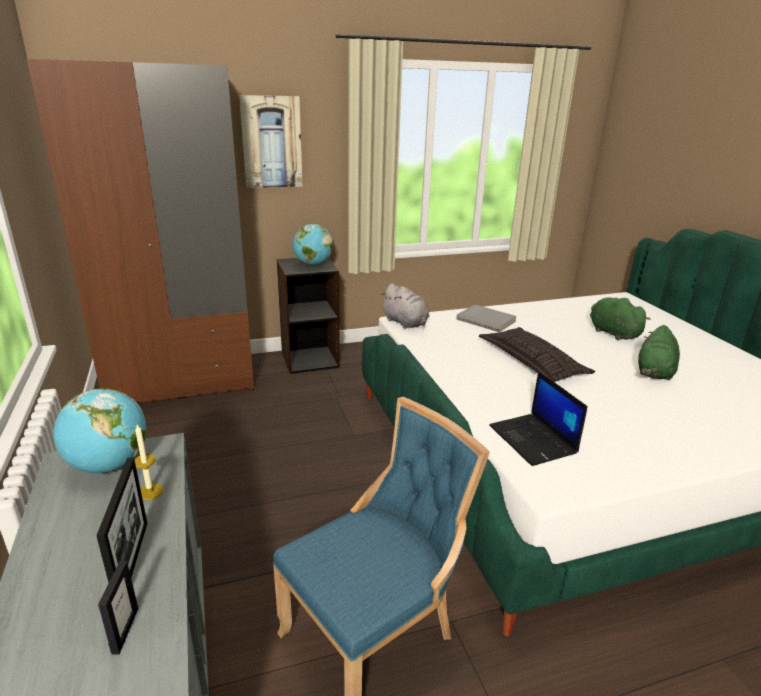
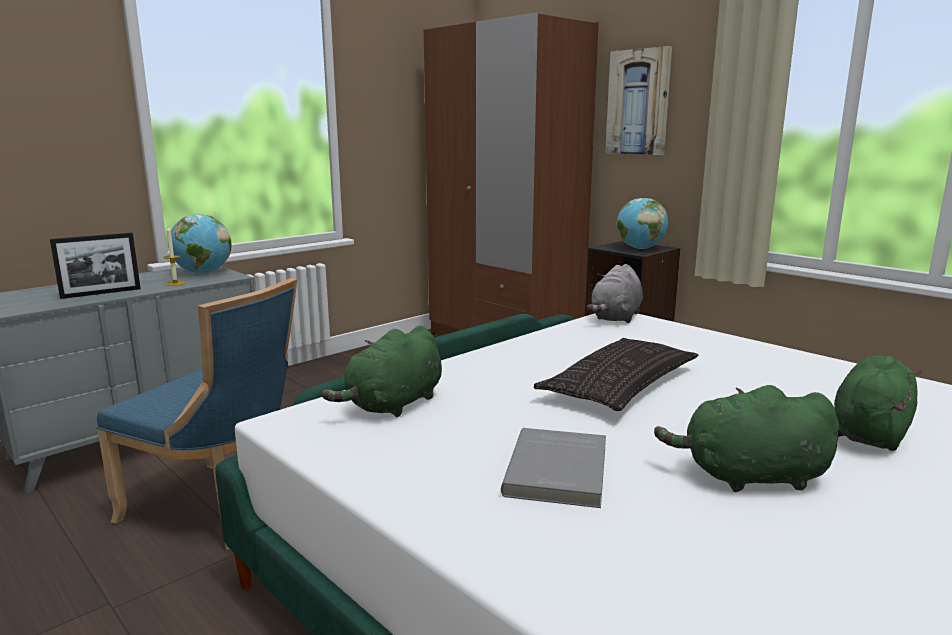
camera: 65 degrees right, 10 degrees down
picture frame [98,561,138,654] -> none
grey book [456,305,517,332] -> grey book moved to [501,428,606,508]
laptop [489,371,588,466] -> green plush toy [322,326,442,417]

